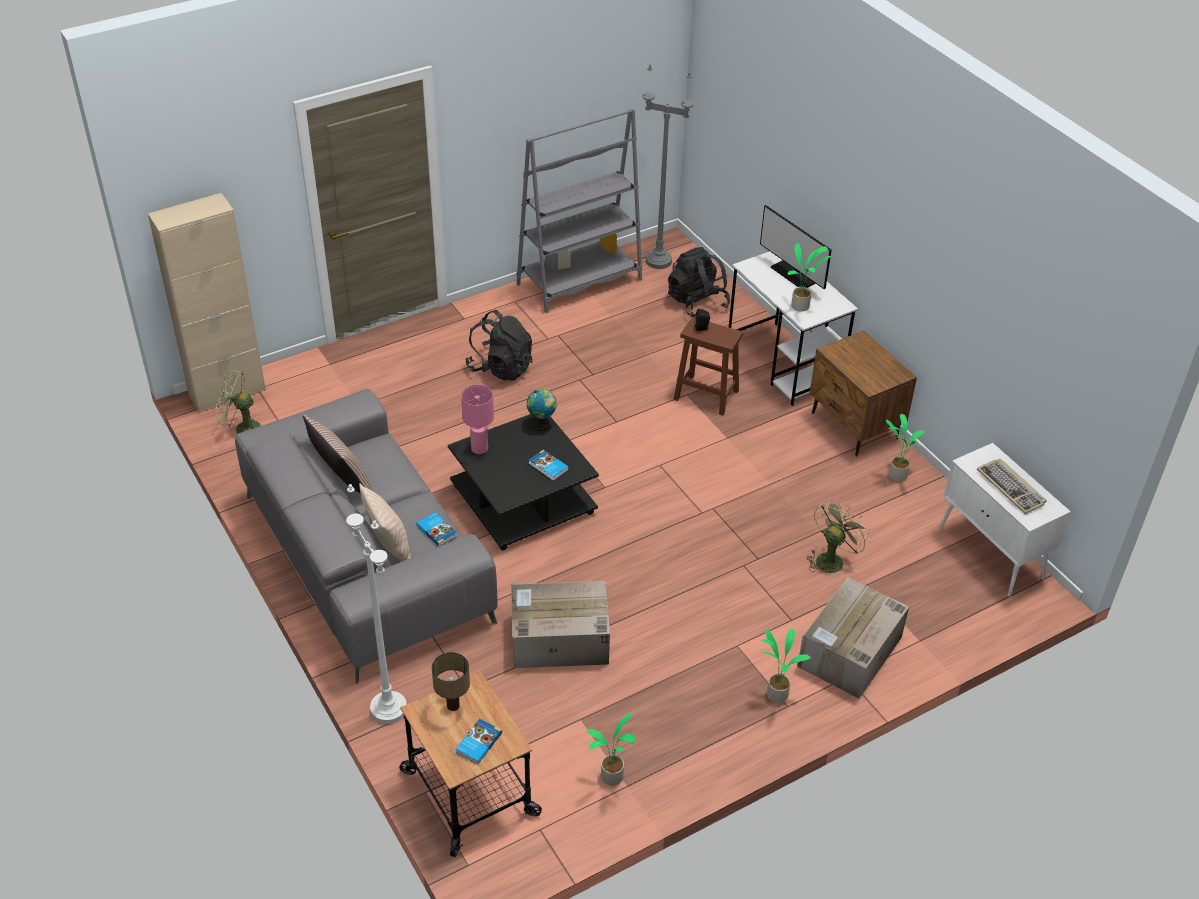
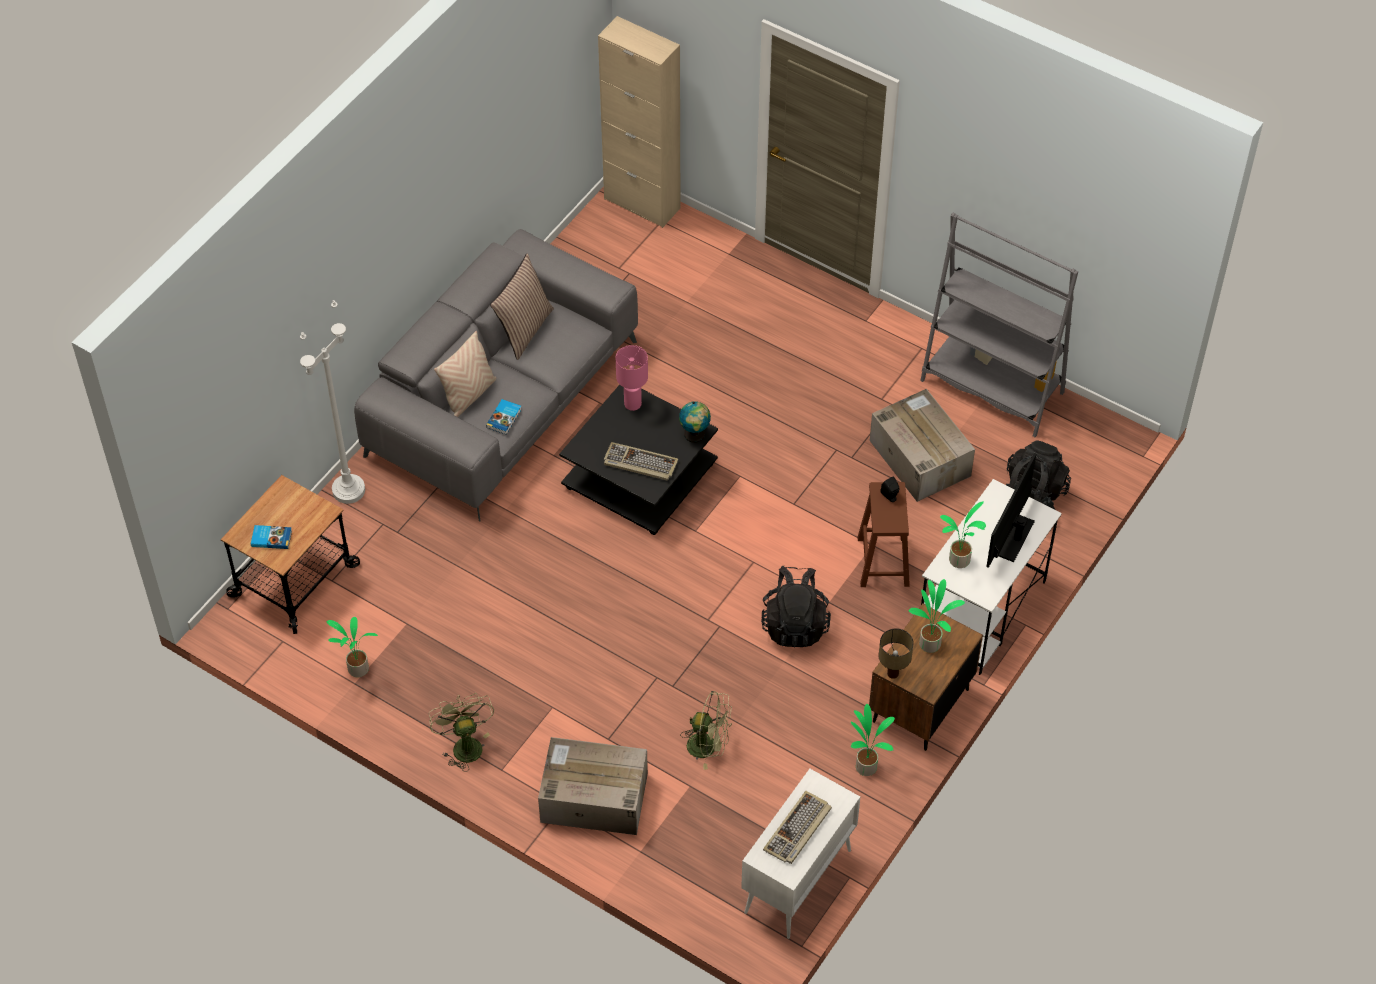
camera: 65 degrees right, 10 degrees up
green fan [216,370,261,434] -> green fan moved to [429,693,494,772]
table lamp [432,652,470,711] -> table lamp moved to [879,629,914,679]
black backpack [466,310,533,381] -> black backpack moved to [761,566,831,648]
cardboard box [511,581,610,668] -> cardboard box moved to [870,389,975,502]
book [529,450,569,481] -> keyboard [604,442,678,481]
grey floor lamp [643,64,693,269] -> none
potted plant [761,629,811,703] -> potted plant moved to [909,579,965,653]

